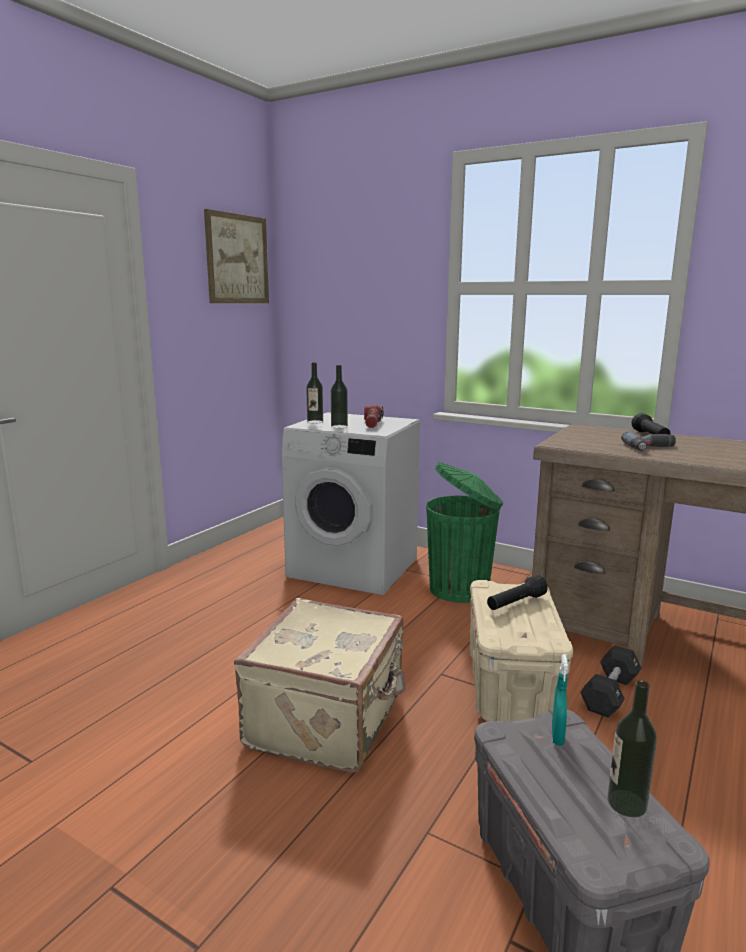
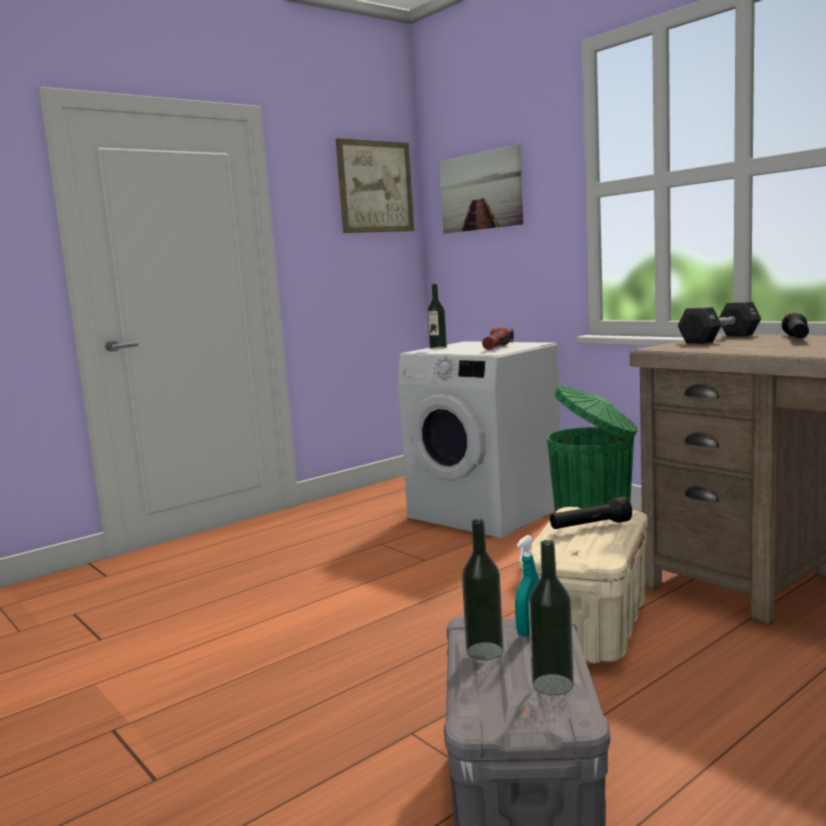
camera: 20 degrees right, 5 degrees down
beige suitcase [234,598,406,773] -> none
bottle [331,365,348,428] -> bottle moved to [462,519,504,660]
black dumbbell [580,645,641,718] -> black dumbbell moved to [678,302,761,344]
power drill [621,432,676,451] -> none
none -> picture [439,144,523,234]

